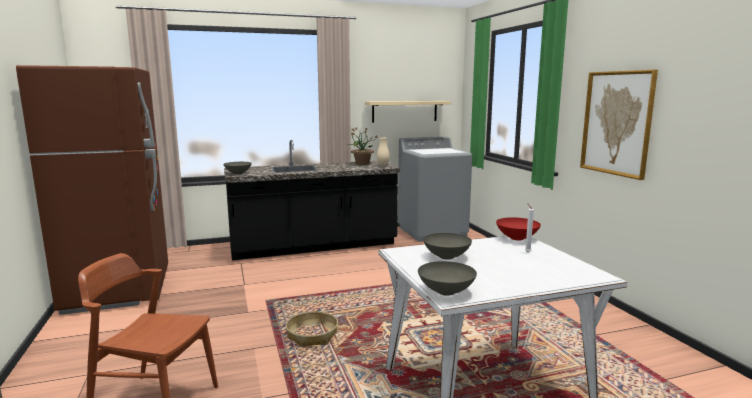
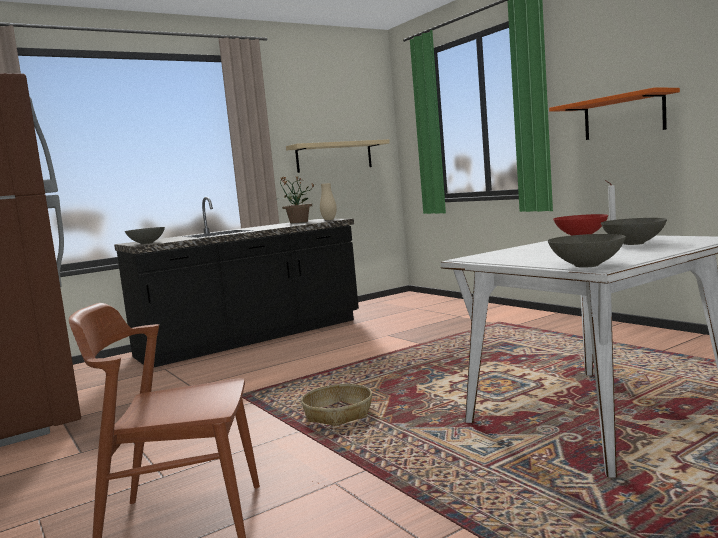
camera: 15 degrees left, 5 degrees down
grey washing machine [398,137,472,242] -> none
grey bowl [423,233,472,260] -> grey bowl moved to [601,218,667,245]
picture [580,70,658,180] -> orange shelf [549,87,680,140]

